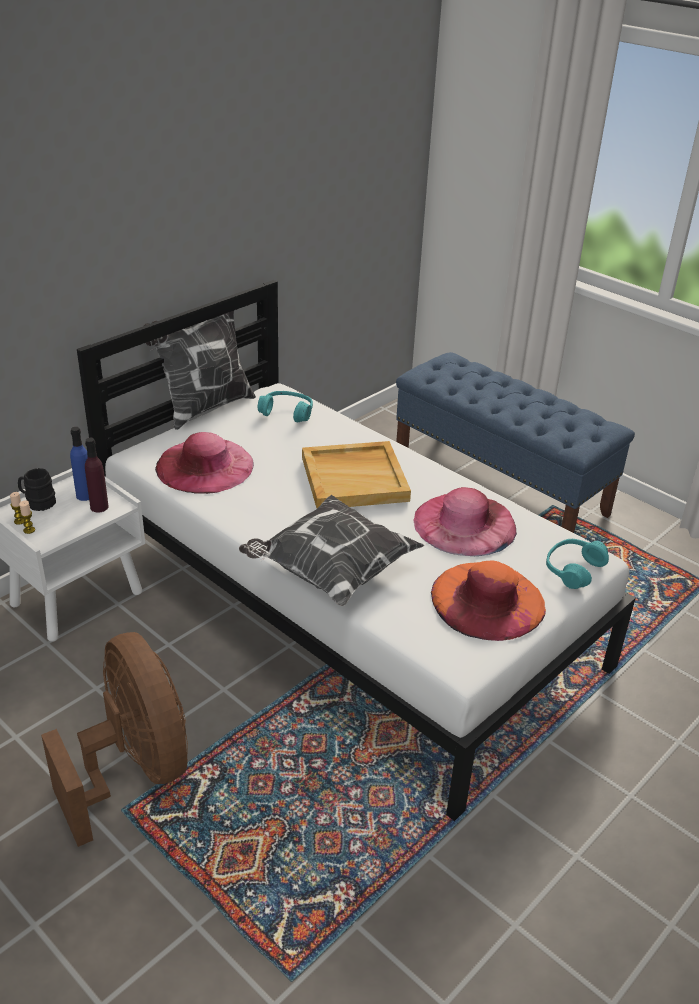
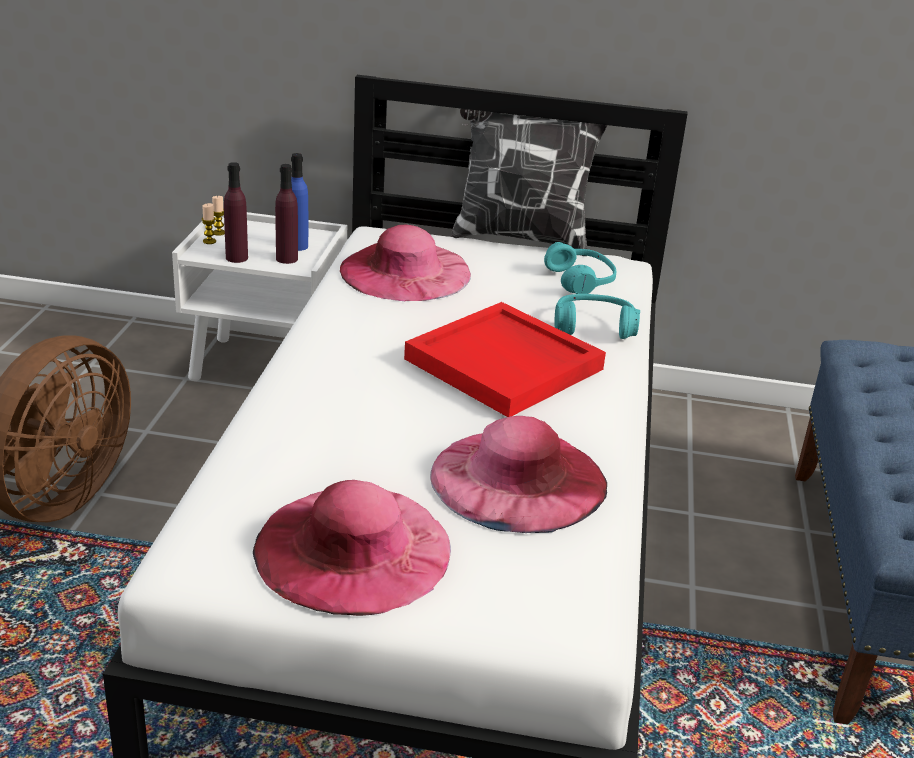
camera: 55 degrees right, 5 degrees down
black mug [18,468,56,511] -> none
pillow [239,495,424,606] -> none
beige tray [302,441,411,508] -> red tray [404,302,606,417]
orange hat [431,560,546,641] -> pink hat [253,480,451,616]
turquoise headphones [546,539,609,589] -> turquoise headphones moved to [554,294,640,339]
none -> purple bottle [224,162,248,263]

